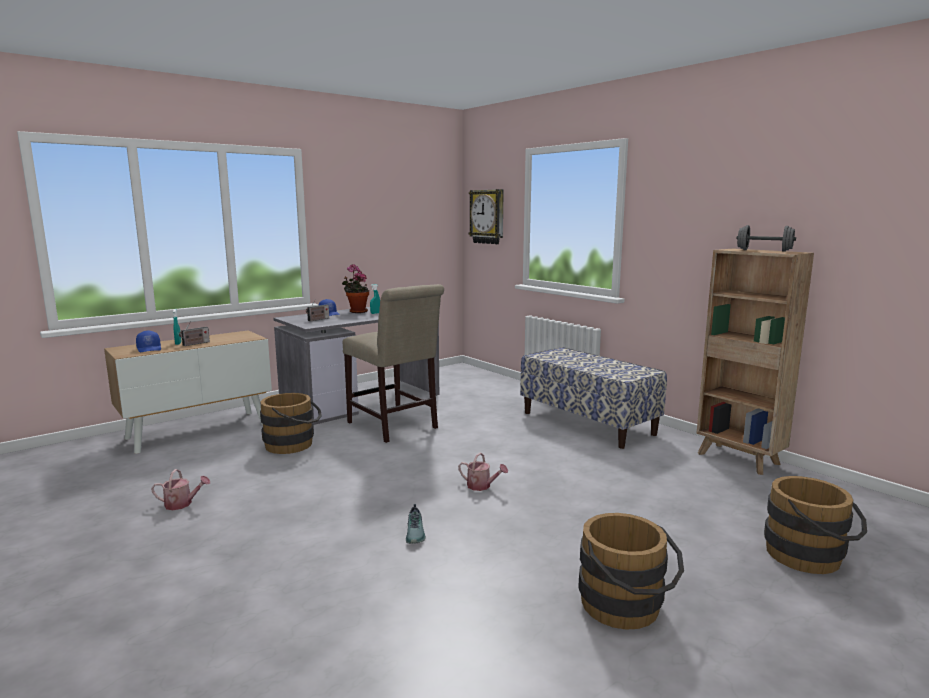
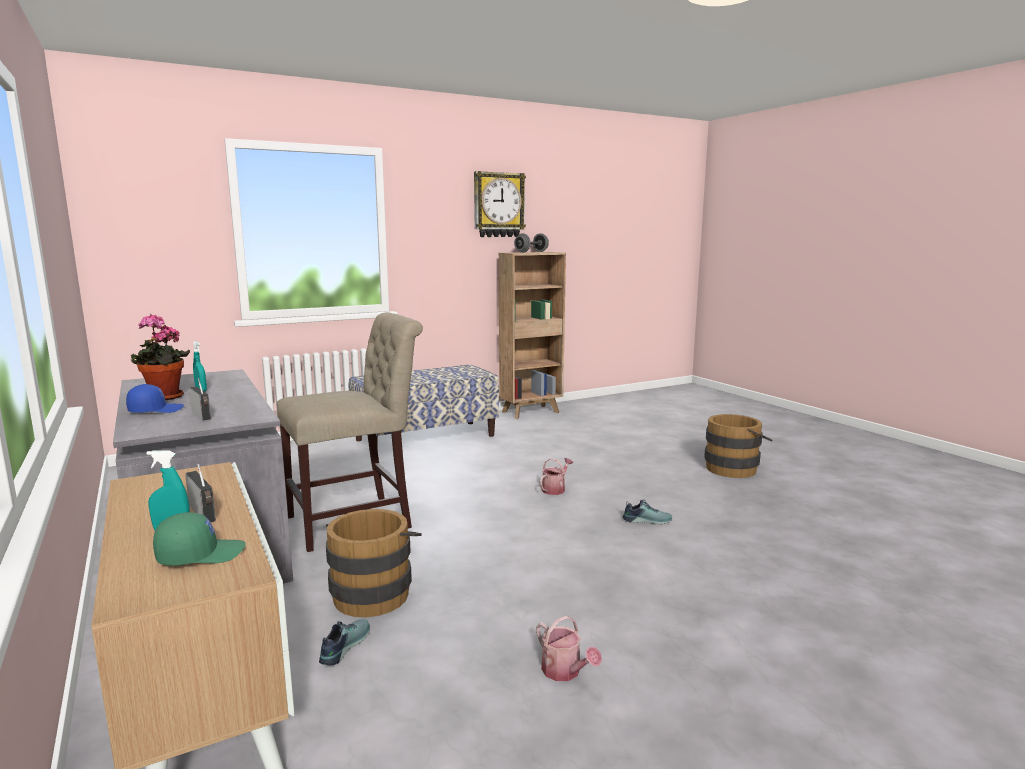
camera: 80 degrees left, 0 degrees up
blue cap [136,330,161,352] -> green cap [153,512,246,566]
watering can [151,469,210,510] -> watering can turned 135 degrees clockwise [536,616,602,681]
wall clock [469,189,504,244] -> wall clock moved to [474,171,526,237]
brown bucket [764,476,867,574] -> none
none -> shoe [319,619,370,665]

